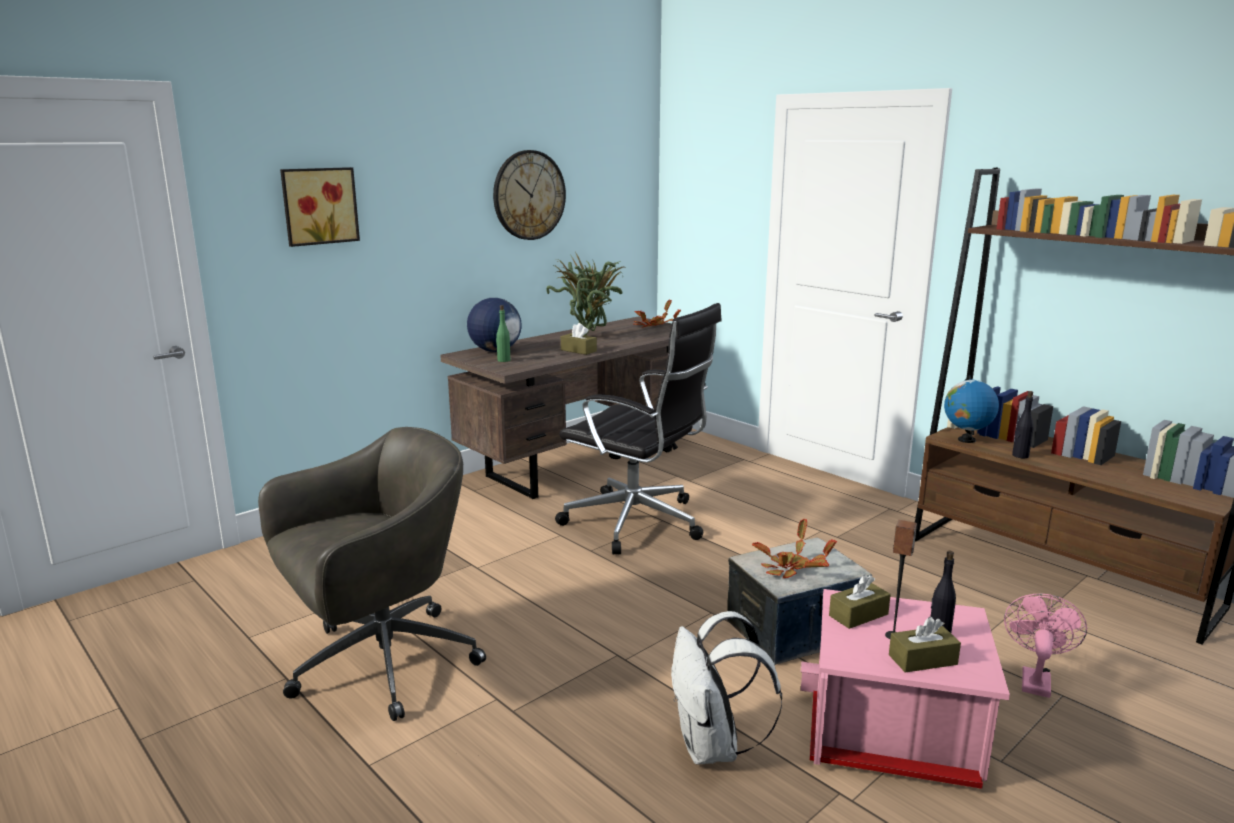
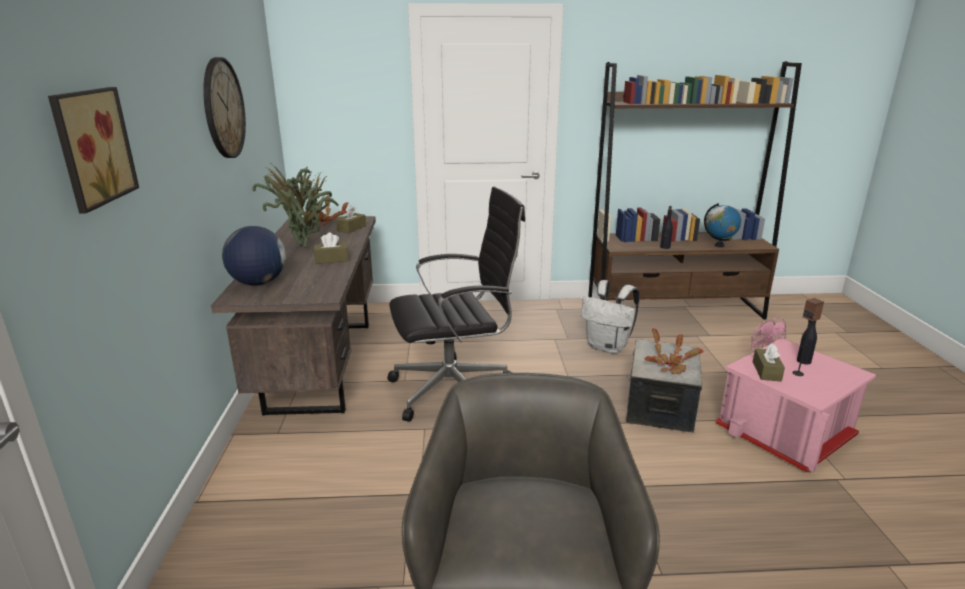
camera: 50 degrees left, 5 degrees up
green bottle [496,305,510,362] -> none
white backpack [671,611,782,764] -> white backpack moved to [581,280,640,354]
brown tissue box [889,617,961,673] -> brown tissue box moved to [336,206,366,233]
globe [944,375,999,443] -> globe moved to [704,203,741,247]

